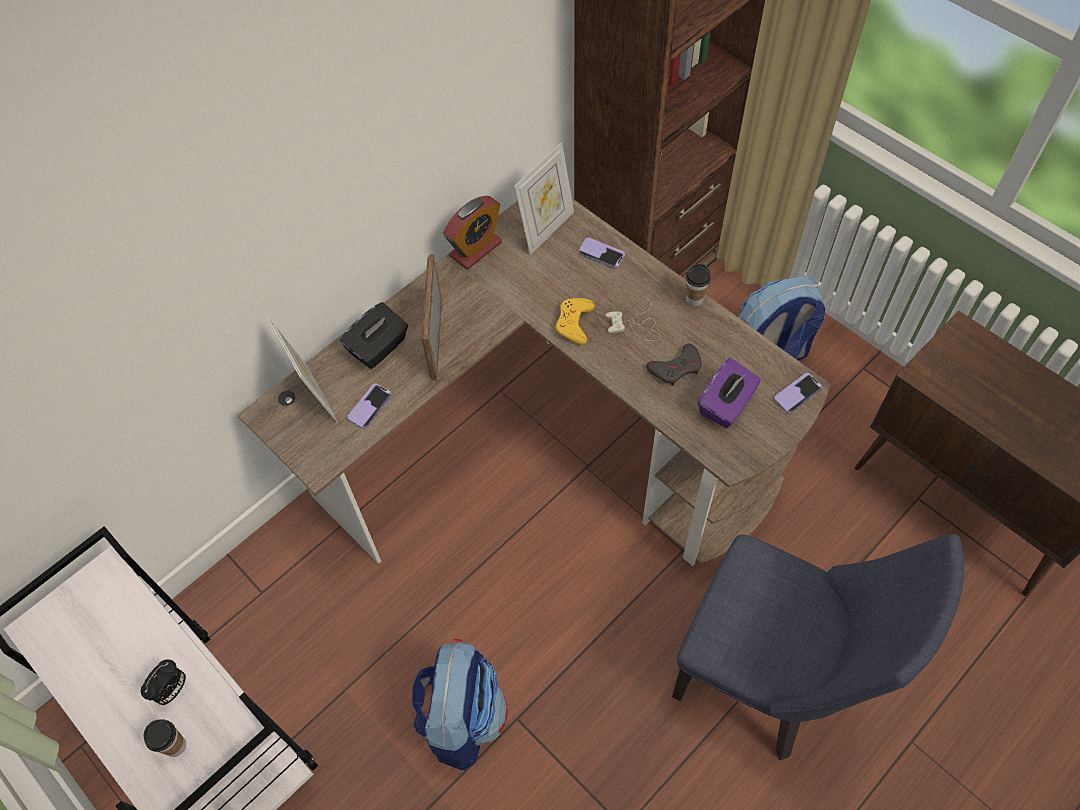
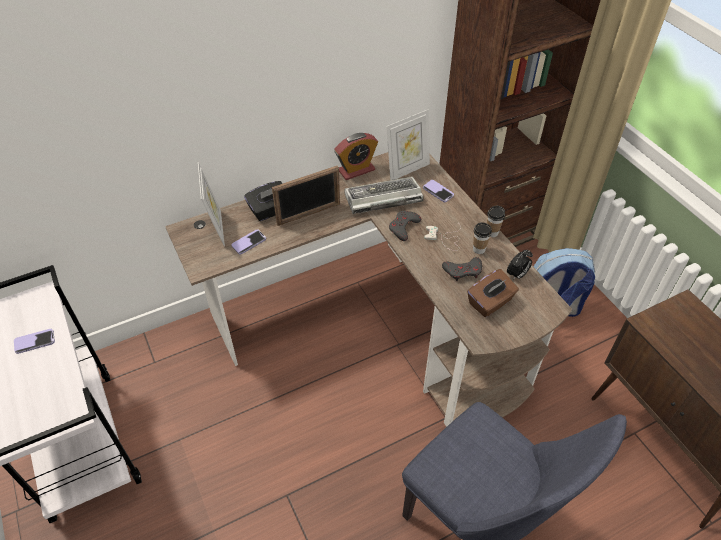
camera: 15 degrees right, 10 degrees down
alarm clock [141,659,186,705] -> alarm clock moved to [507,250,533,280]
cup [144,719,186,757] -> cup moved to [473,222,492,254]
backpack [412,639,508,770] -> none
picture frame [421,255,442,381] -> picture frame turned 135 degrees counterclockwise [272,165,340,226]
yellow game controller [556,298,595,345] -> grey game controller [389,211,421,241]
purple tissue box [698,358,761,428] -> brown tissue box [467,269,519,317]
phone [774,373,823,414] -> phone moved to [14,329,55,354]
none -> keyboard [344,176,423,214]

